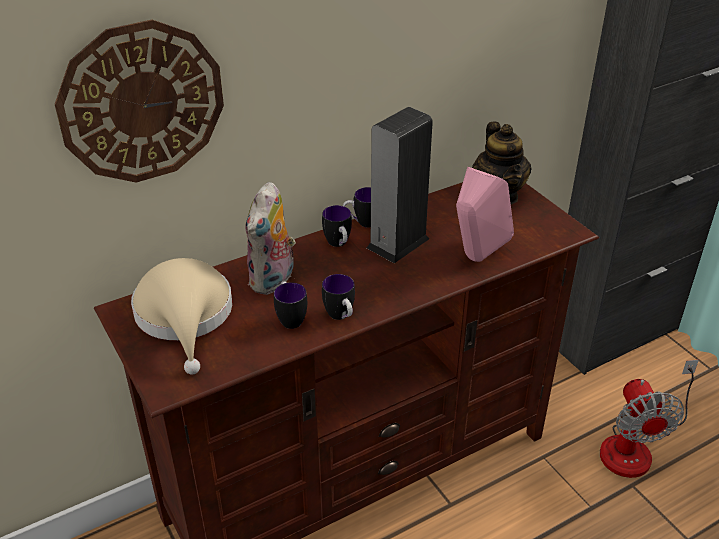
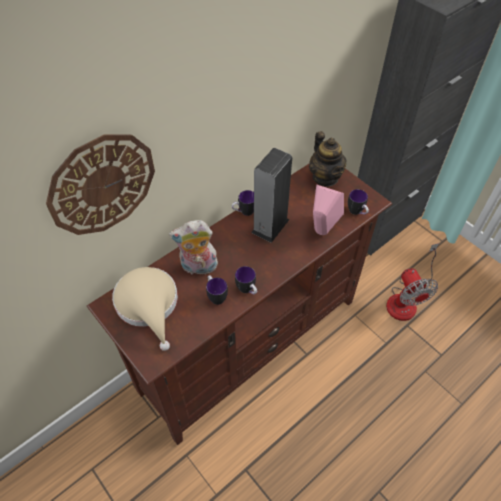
camera: 10 degrees left, 15 degrees up
plush toy [245,182,296,295] -> plush toy turned 75 degrees clockwise [169,220,218,275]
mug [322,205,352,247] -> mug moved to [348,189,369,215]

